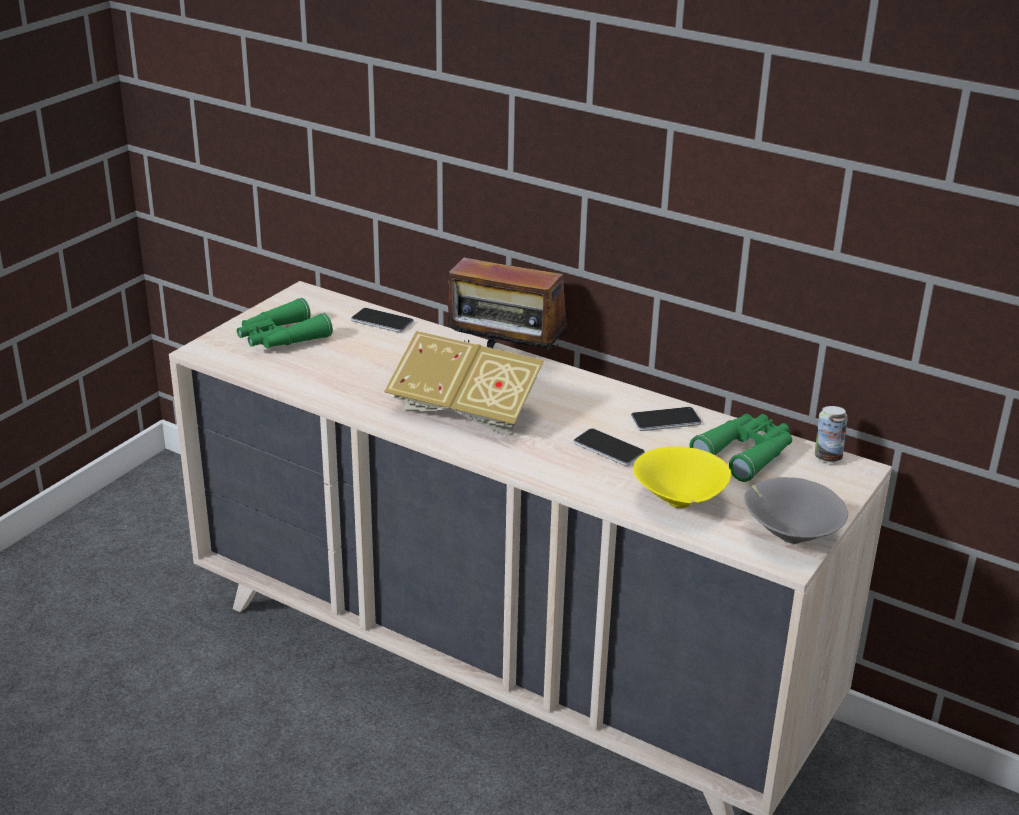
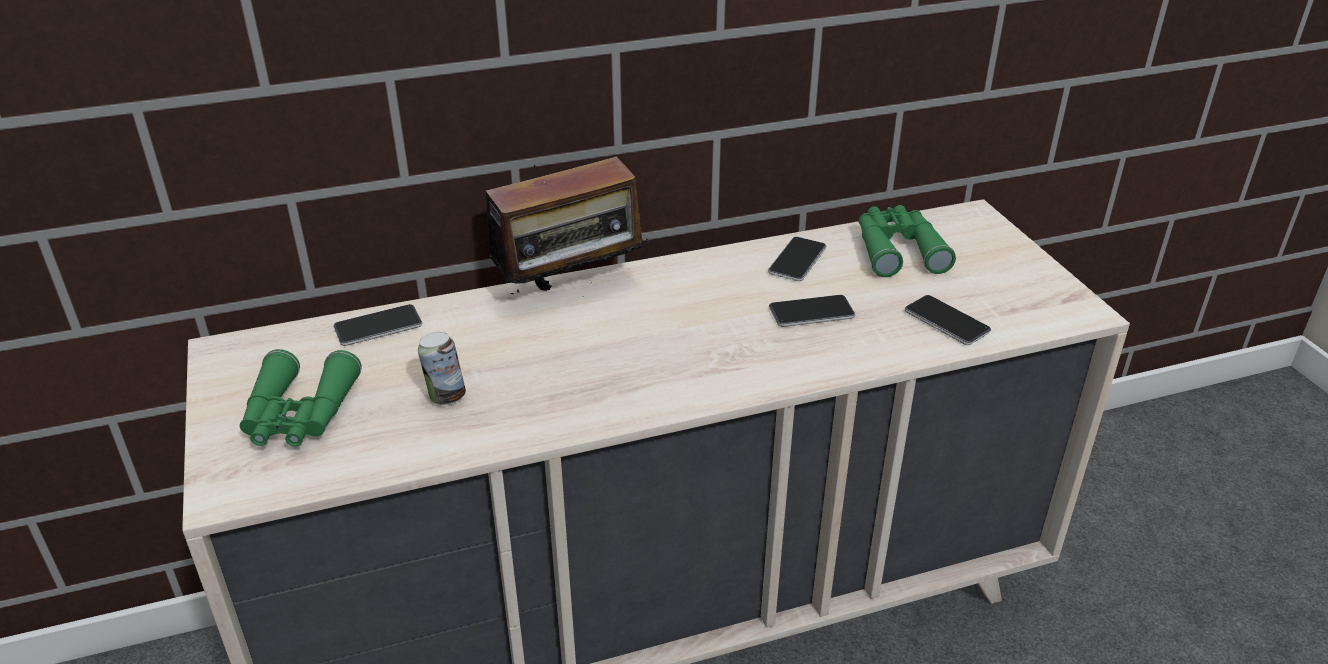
camera: 50 degrees left, 5 degrees up
book [384,331,544,436] -> none
yellow bowl [633,446,731,508] -> phone [905,295,991,345]
grey bowl [744,477,849,544] -> none
can [815,406,848,463] -> can moved to [418,332,466,405]

